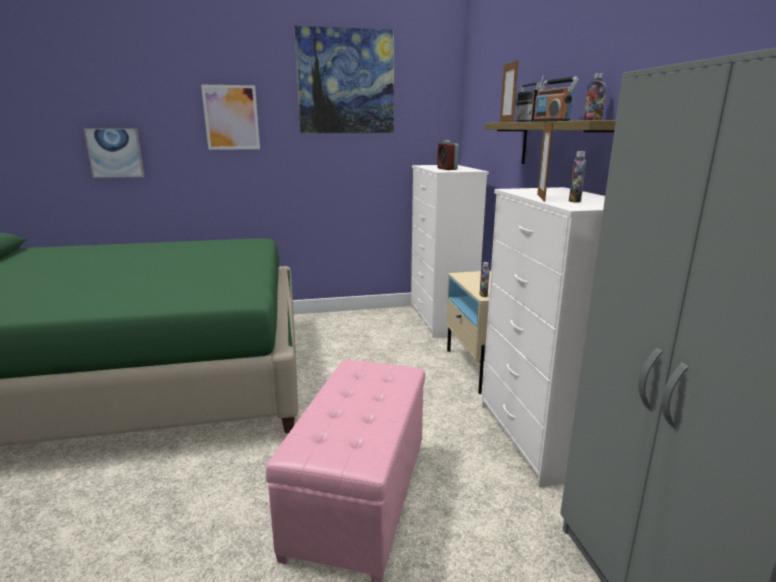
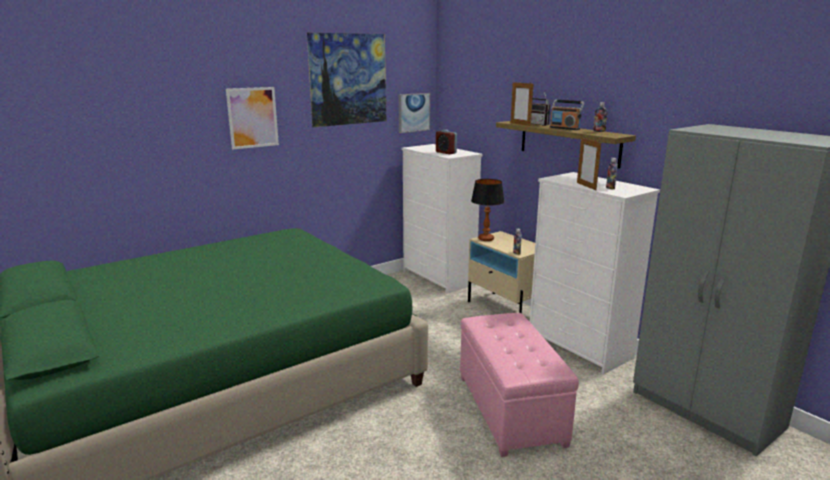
camera: 25 degrees left, 0 degrees up
picture [83,128,145,178] -> picture moved to [399,93,430,133]
none -> table lamp [471,179,504,241]

